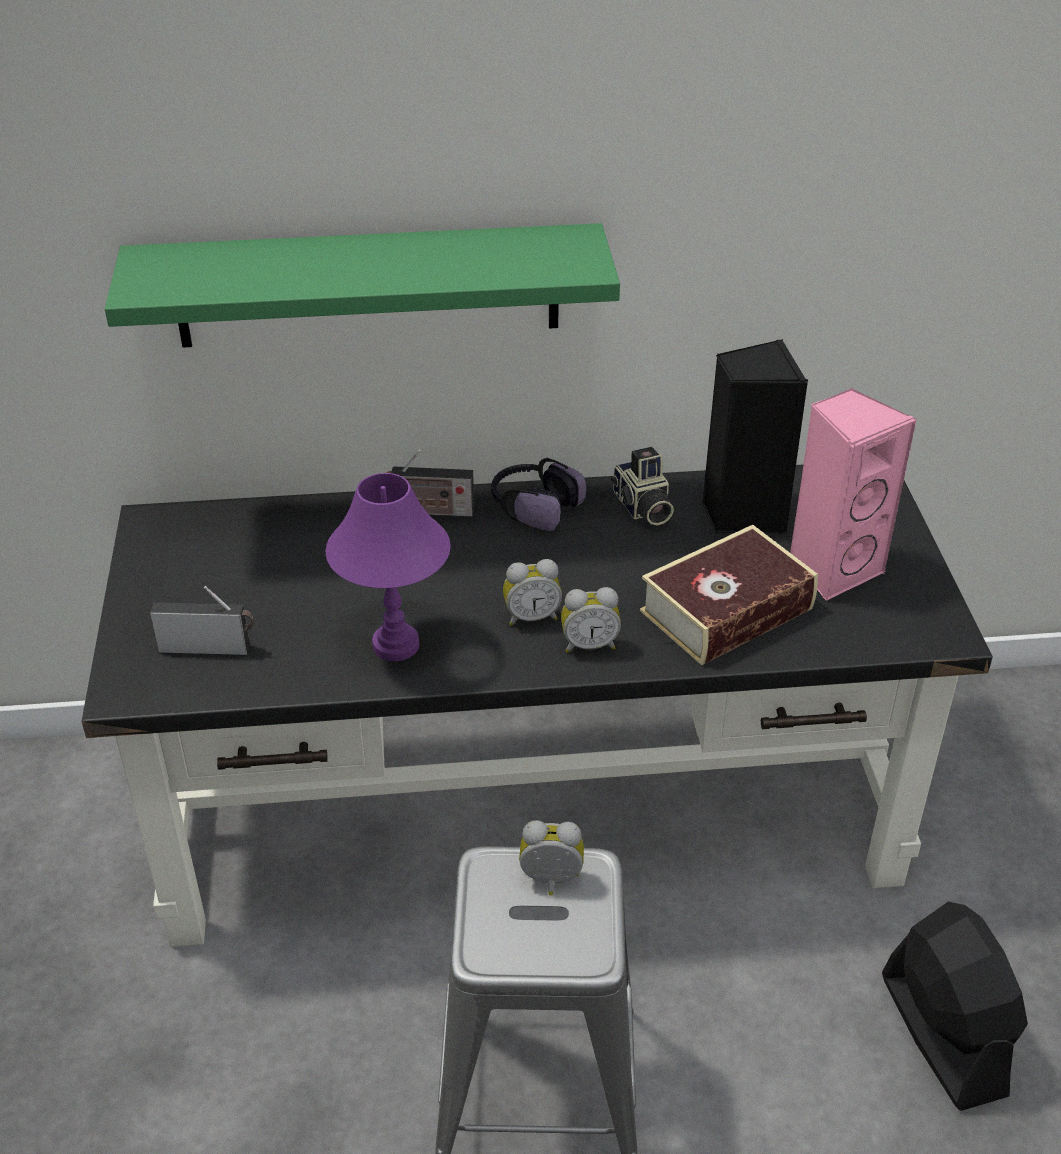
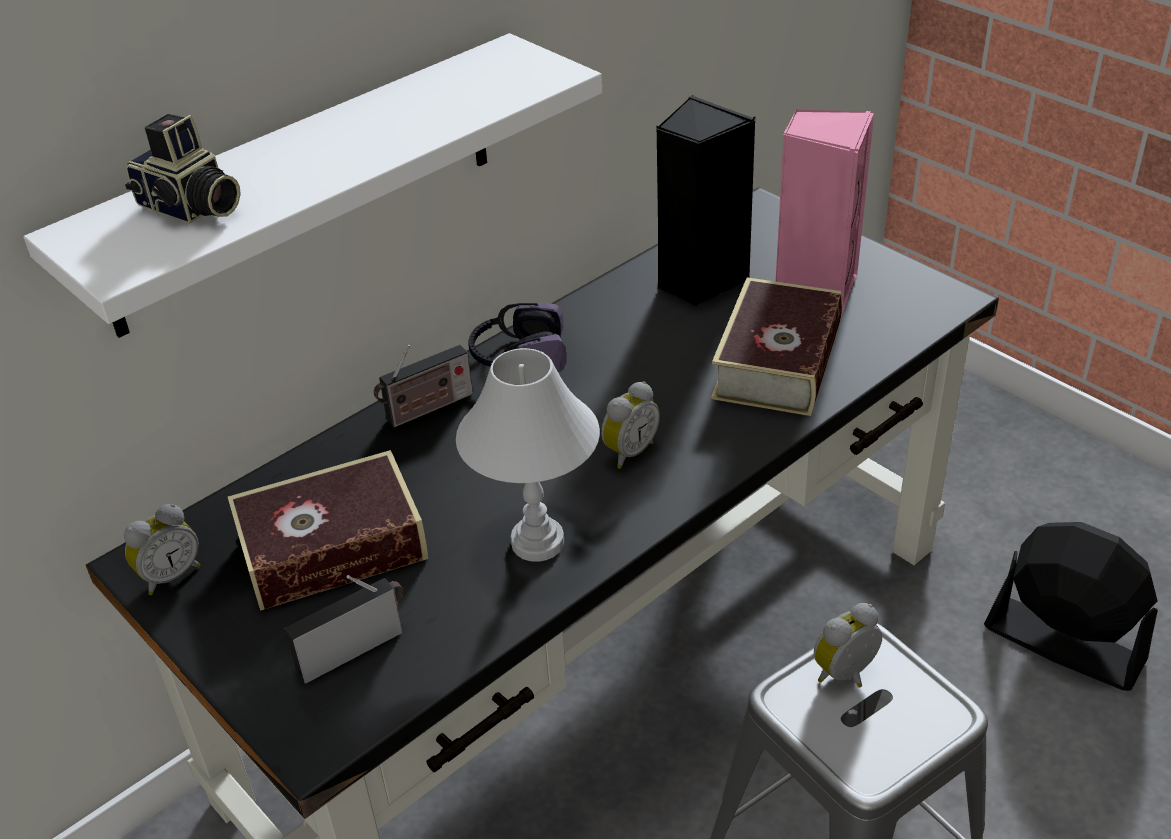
camera: 35 degrees left, 0 degrees up
green shelf [105,223,620,348] -> white shelf [23,33,602,338]
purple table lamp [326,473,451,661] -> white table lamp [456,348,600,562]
alarm clock [561,587,621,653] -> alarm clock moved to [124,504,200,595]
camera [611,447,674,526] -> camera moved to [125,114,241,223]
none -> book [228,450,428,611]

